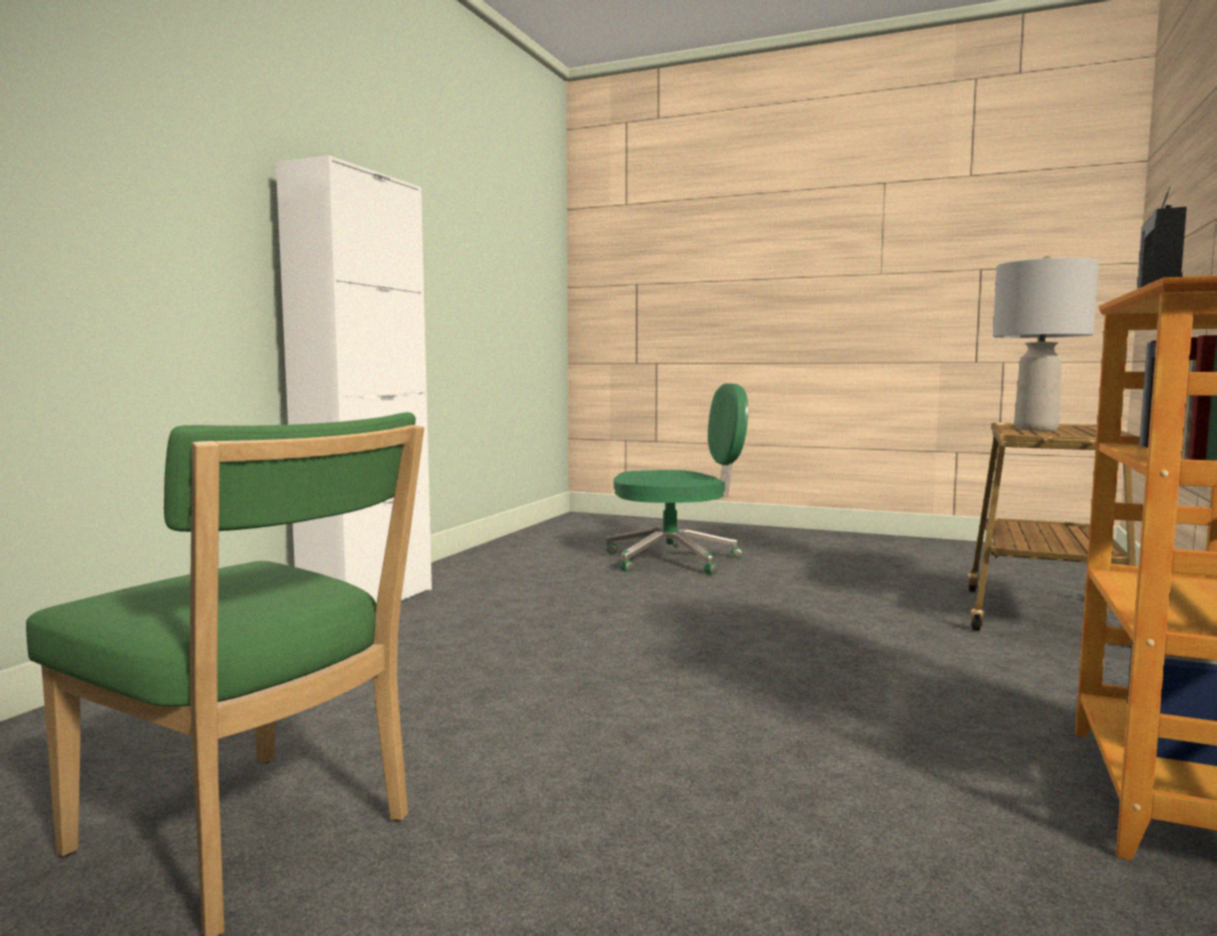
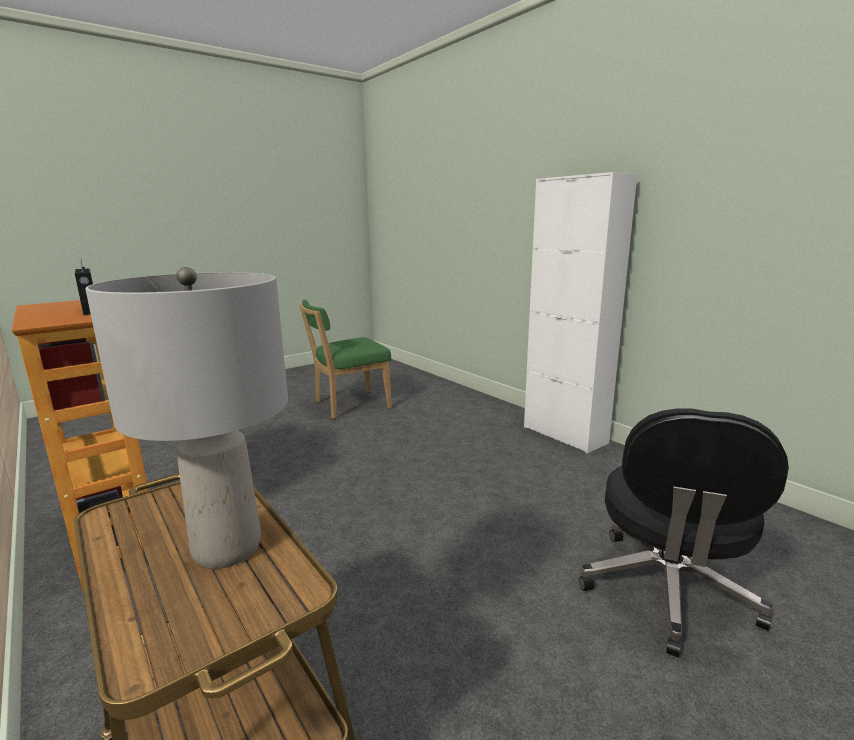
camera: 120 degrees right, 10 degrees up
green office chair [606,383,748,575] -> black office chair [579,408,789,658]

